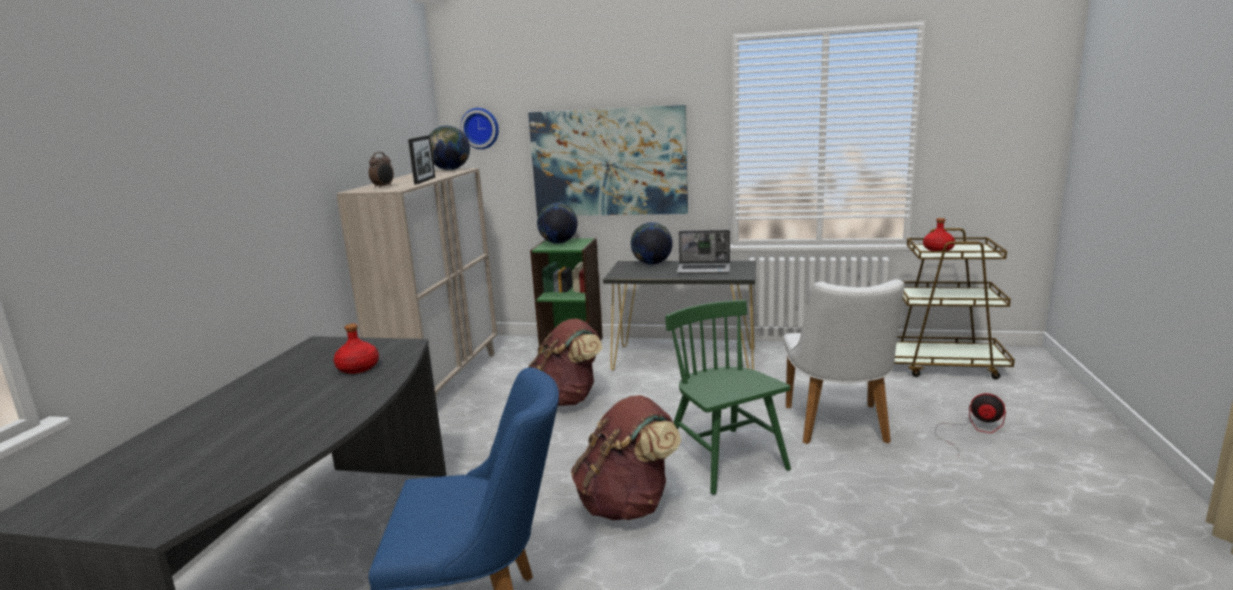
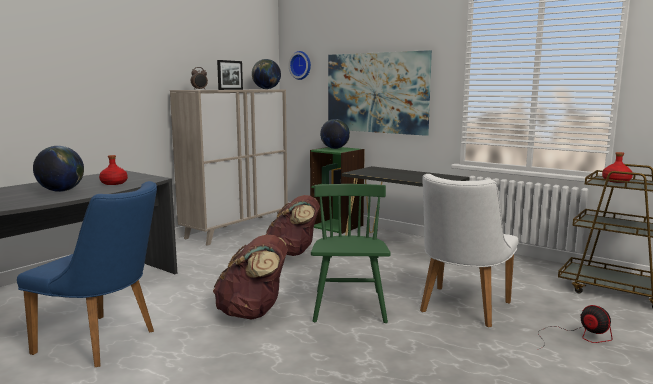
camera: 25 degrees right, 5 degrees down
globe [631,222,673,265] -> globe moved to [33,146,84,192]
laptop [677,230,730,274] -> none

